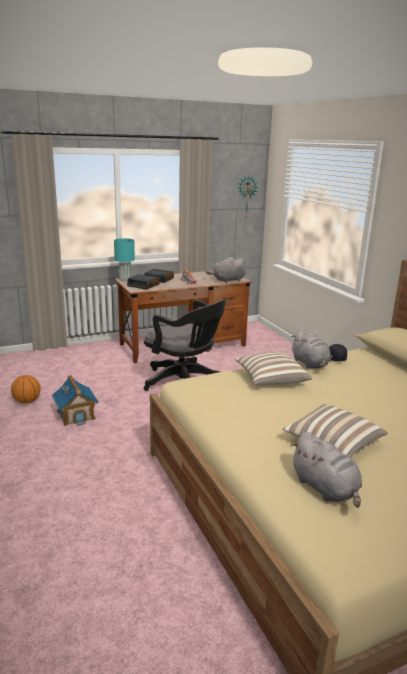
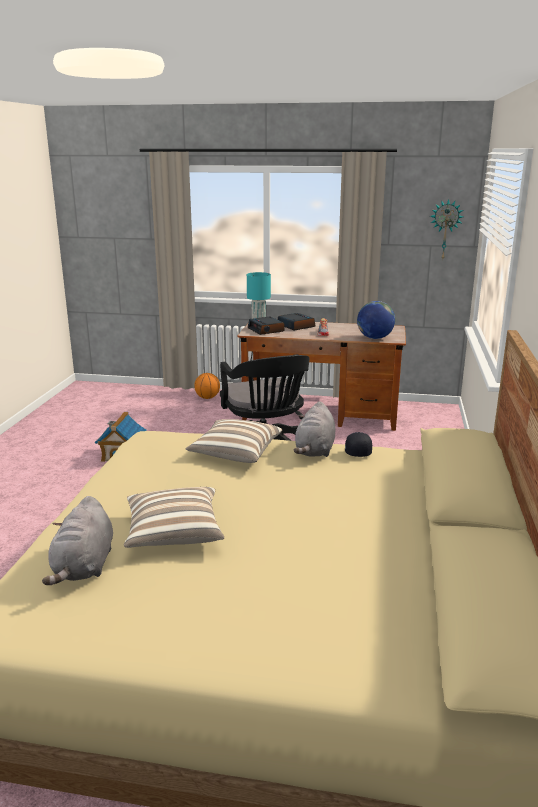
camera: 35 degrees right, 0 degrees up
basketball [11,375,41,403] -> basketball moved to [194,373,220,399]
grey plush toy [205,257,246,283] -> globe [357,301,395,339]

